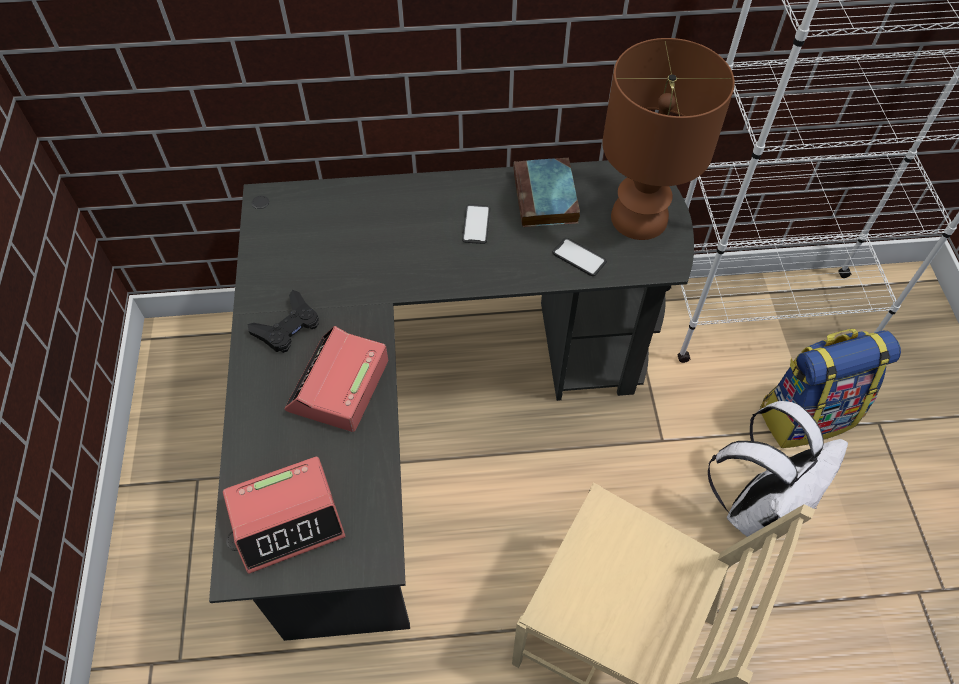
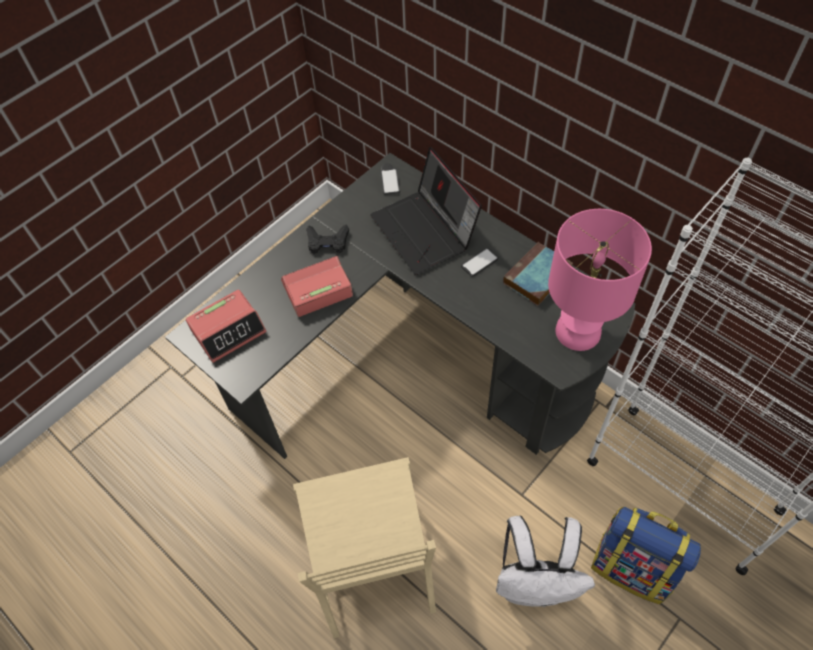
camera: 50 degrees right, 0 degrees up
alarm clock [223,457,346,574] -> alarm clock turned 60 degrees counterclockwise [186,290,267,363]
phone [553,238,607,276] -> phone moved to [380,168,400,195]
brown table lamp [602,38,735,240] -> pink table lamp [548,209,652,351]
none -> laptop [370,147,482,275]

